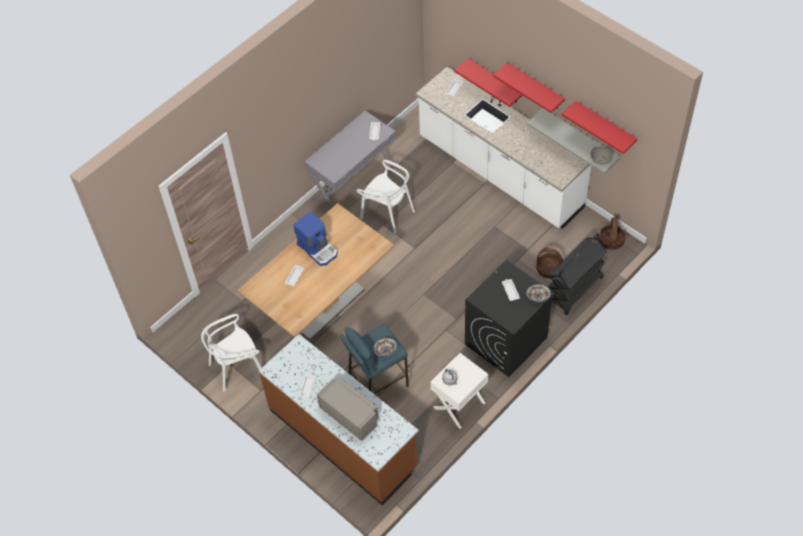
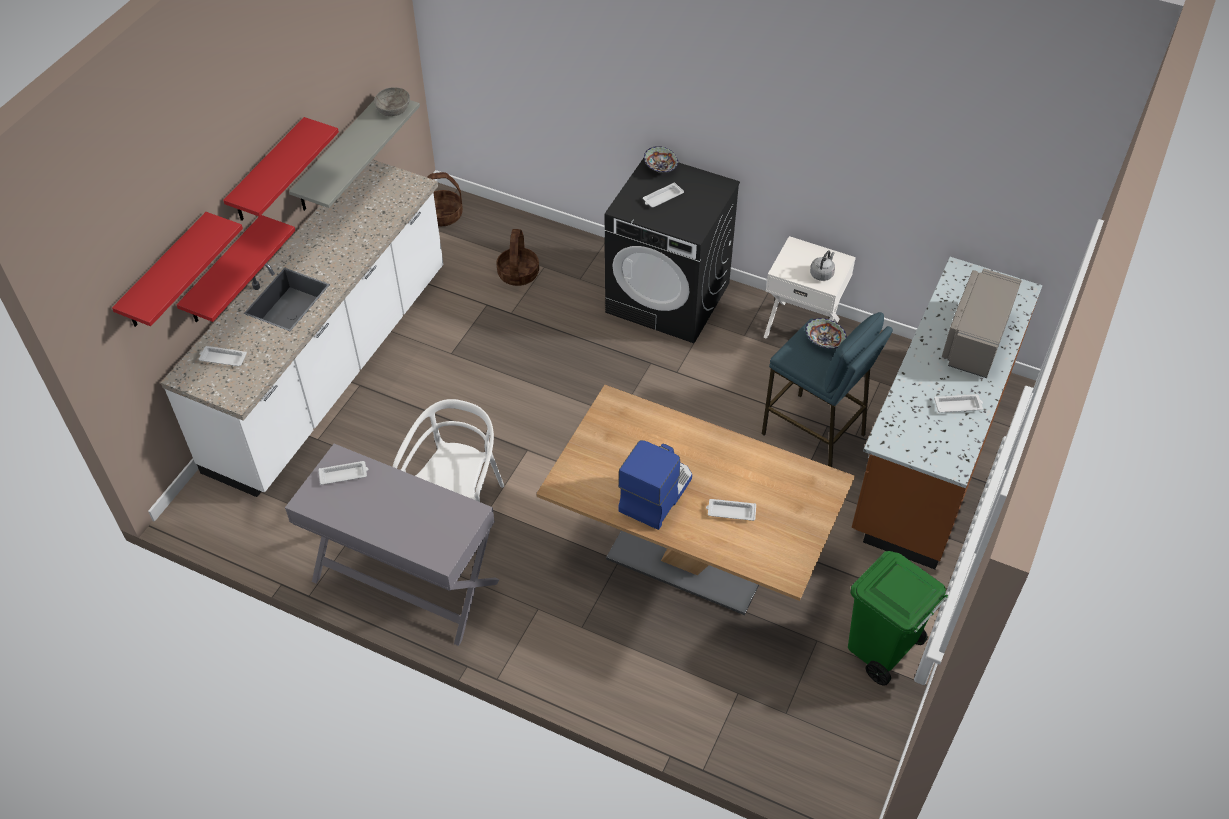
camera: 110 degrees left, 5 degrees down
white chair [201,314,262,392] -> green trash can [848,551,948,686]
black cart [548,233,607,315] -> none
red shelf [562,101,637,154] -> red shelf moved to [112,212,243,327]

